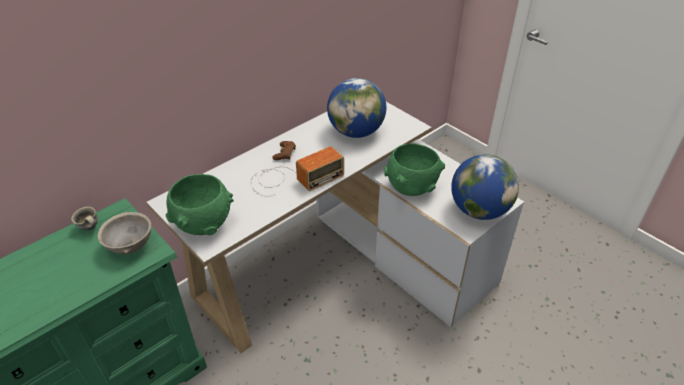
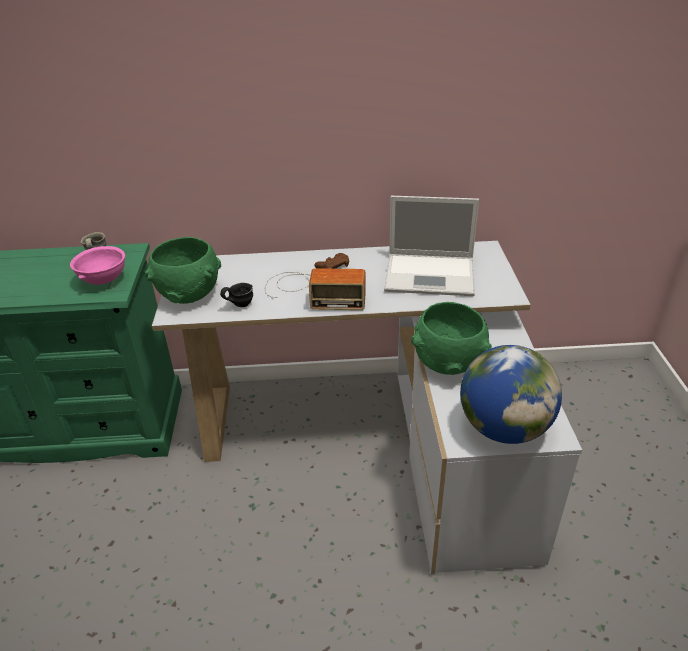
camera: 40 degrees right, 5 degrees down
grey bowl [97,212,151,254] -> pink bowl [70,246,125,285]
globe [327,78,386,138] -> laptop [384,196,479,296]
none -> black mug [220,283,253,307]

